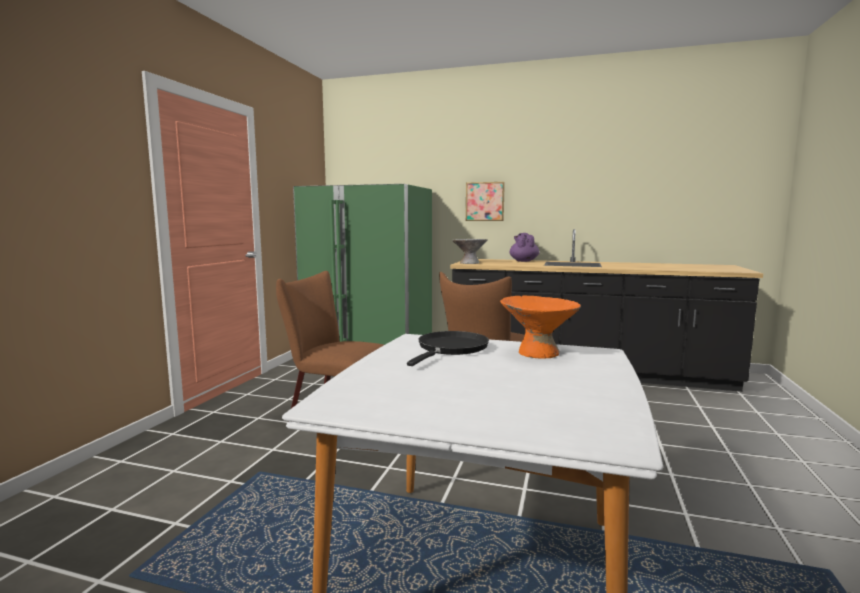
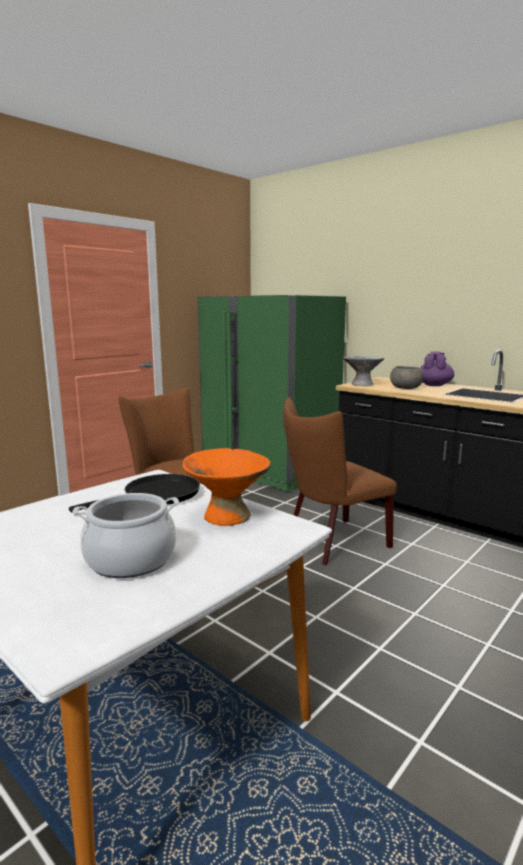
camera: 25 degrees right, 5 degrees up
picture [466,182,505,221] -> none
none -> cooking pot [73,493,179,578]
none -> grey bowl [390,366,424,389]

